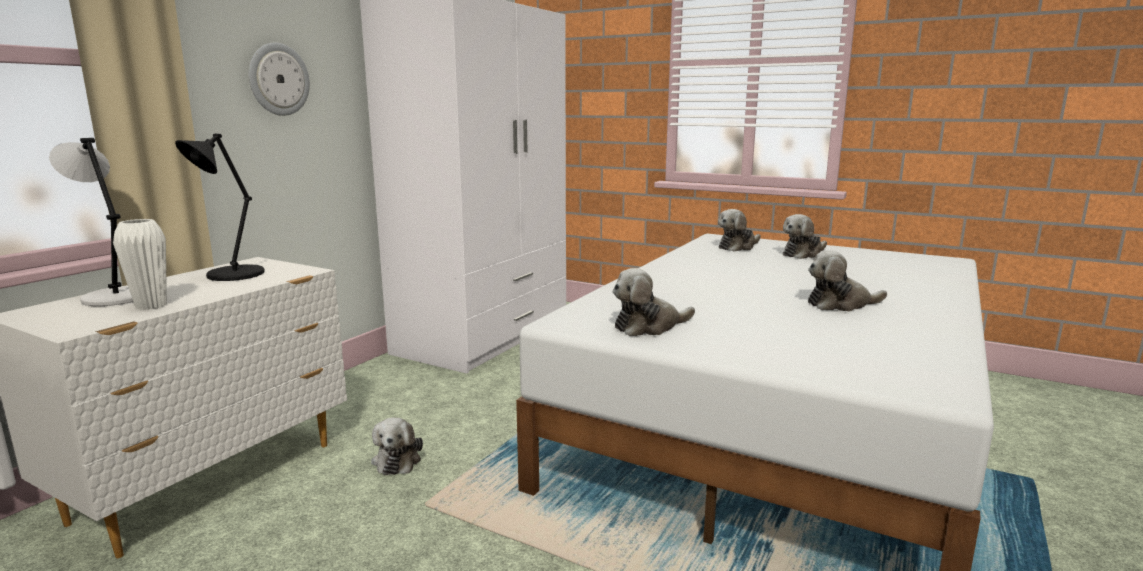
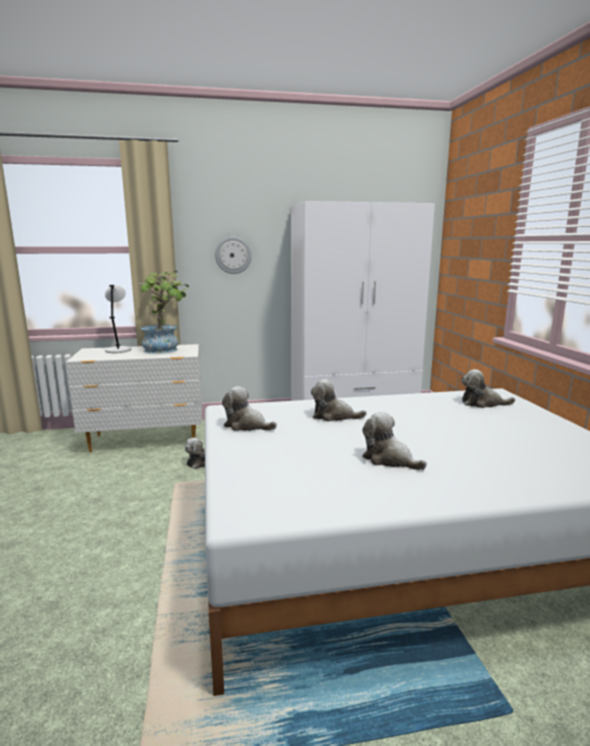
camera: 50 degrees right, 0 degrees up
white vase [113,219,167,310] -> none
black table lamp [175,134,265,281] -> potted plant [137,271,189,354]
plush toy [783,214,827,259] -> plush toy moved to [311,379,367,421]

